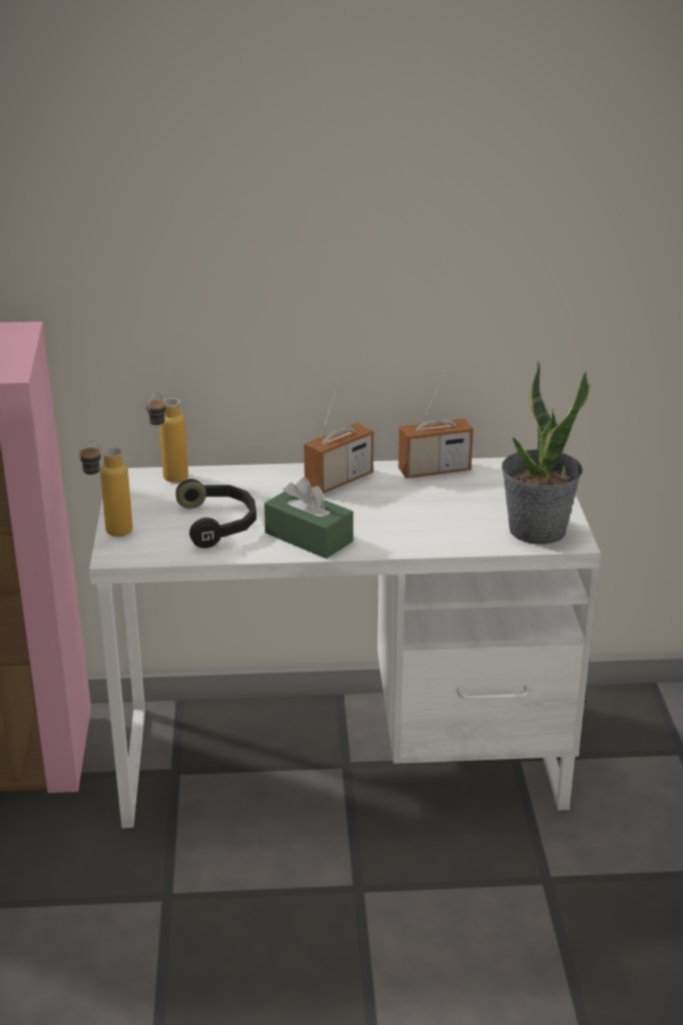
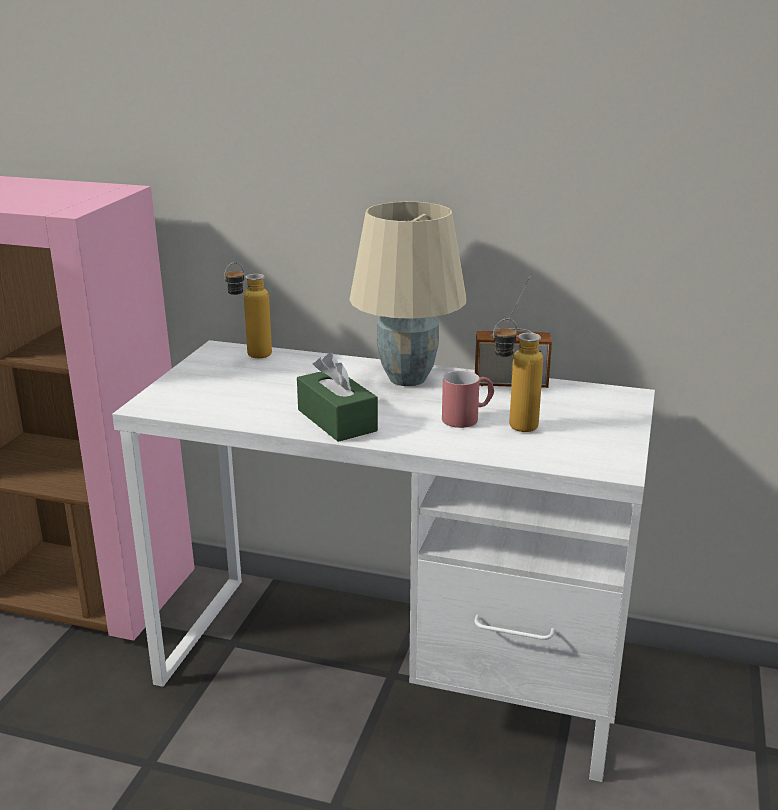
camera: 20 degrees right, 5 degrees down
bottle [79,440,133,537] -> bottle moved to [493,318,543,432]
black headphones [176,479,257,548] -> none
radio [304,379,374,493] -> beige table lamp [349,202,466,386]
potted plant [502,361,590,544] -> none
none -> red mug [442,371,494,428]

